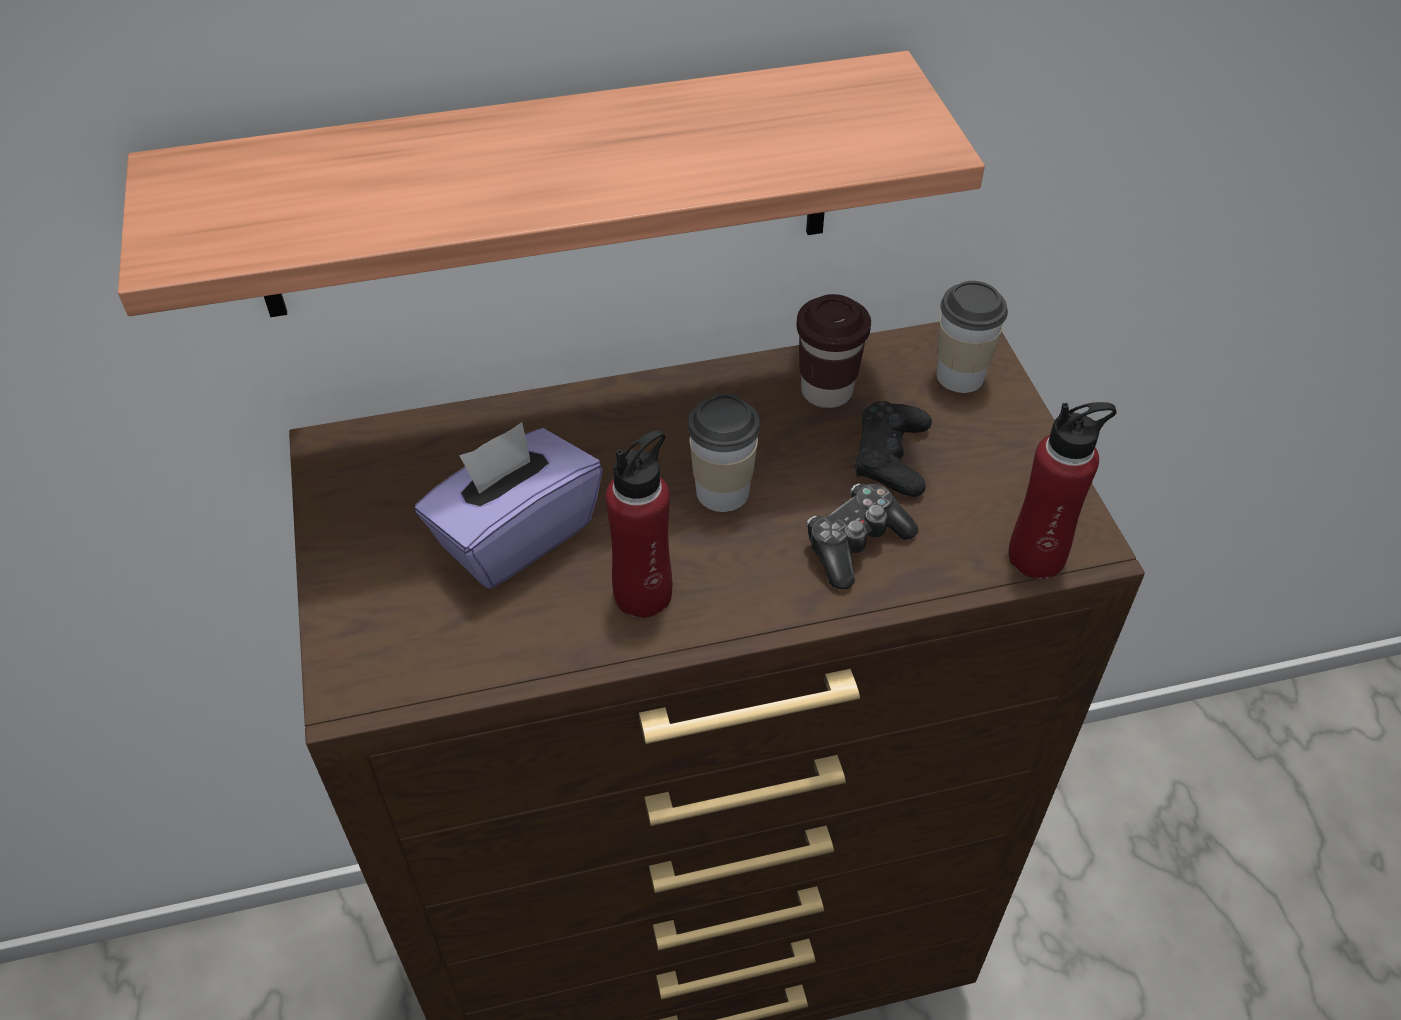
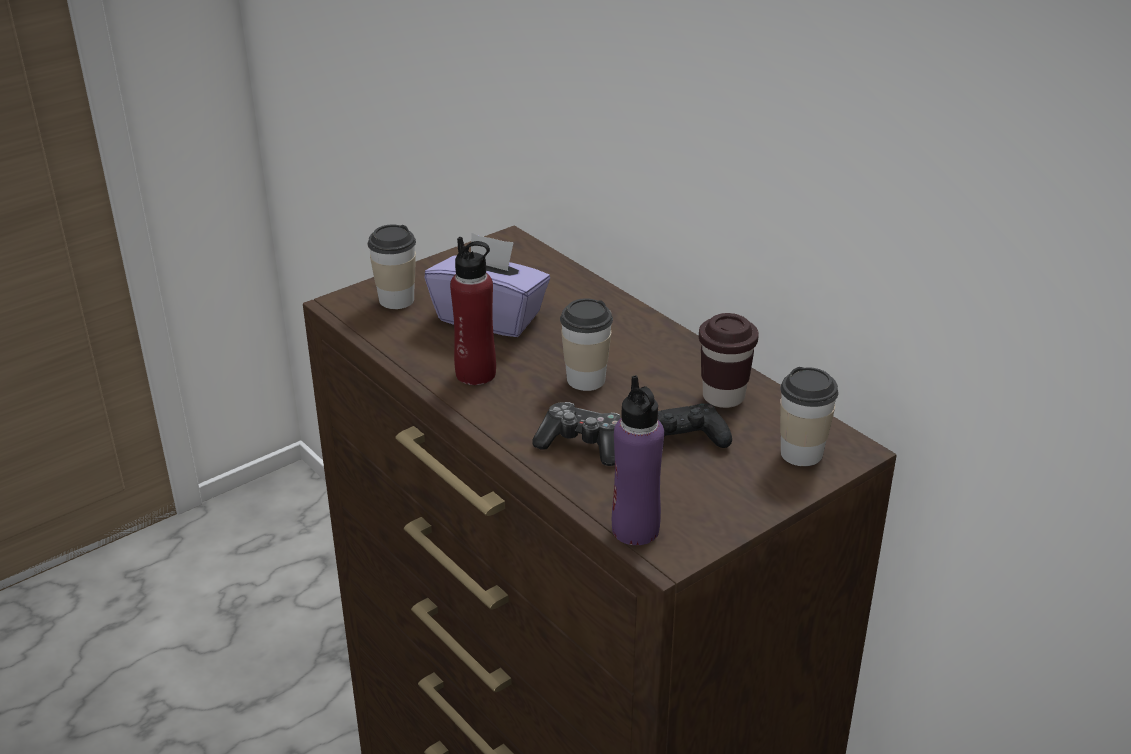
camera: 65 degrees right, 15 degrees down
shelf [118,51,985,317] -> none
red bottle [1008,402,1117,579] -> purple bottle [612,375,664,545]
none -> cup [368,225,416,309]

